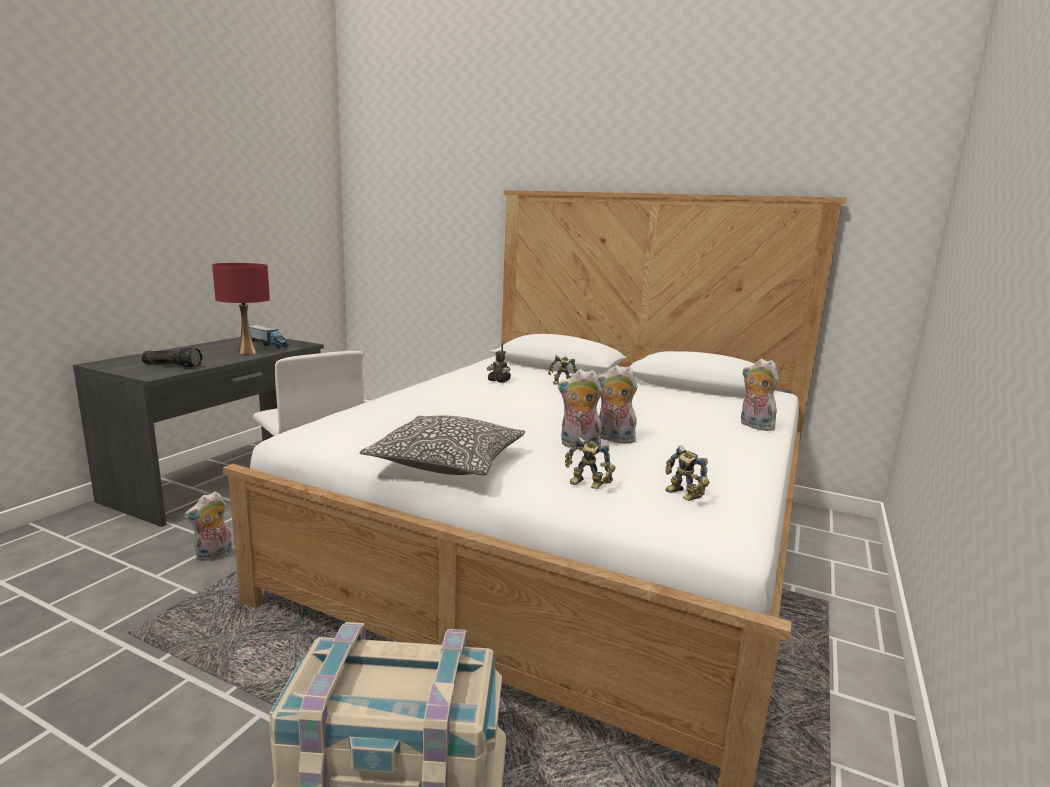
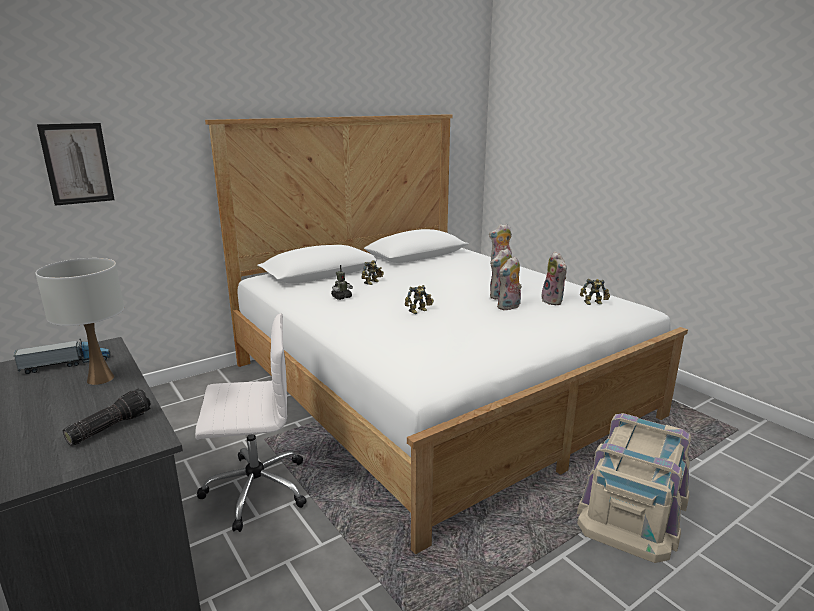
camera: 60 degrees left, 5 degrees up
plush toy [184,491,233,561] -> plush toy moved to [541,251,567,305]
red table lamp [212,263,270,355] -> white table lamp [36,258,124,385]
pillow [360,416,525,475] -> none
toy robot [565,437,615,489] -> toy robot moved to [405,285,434,314]
none -> picture [37,123,114,206]

